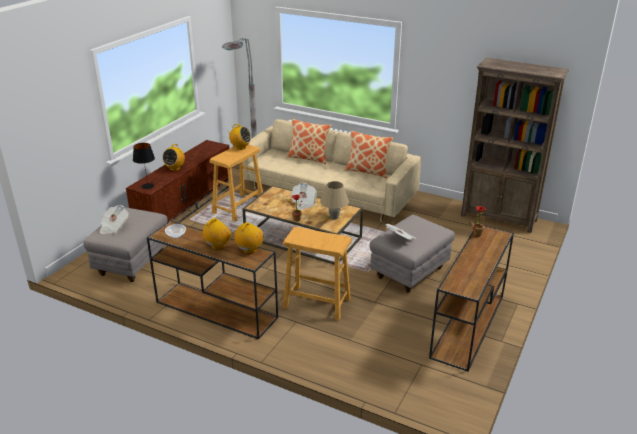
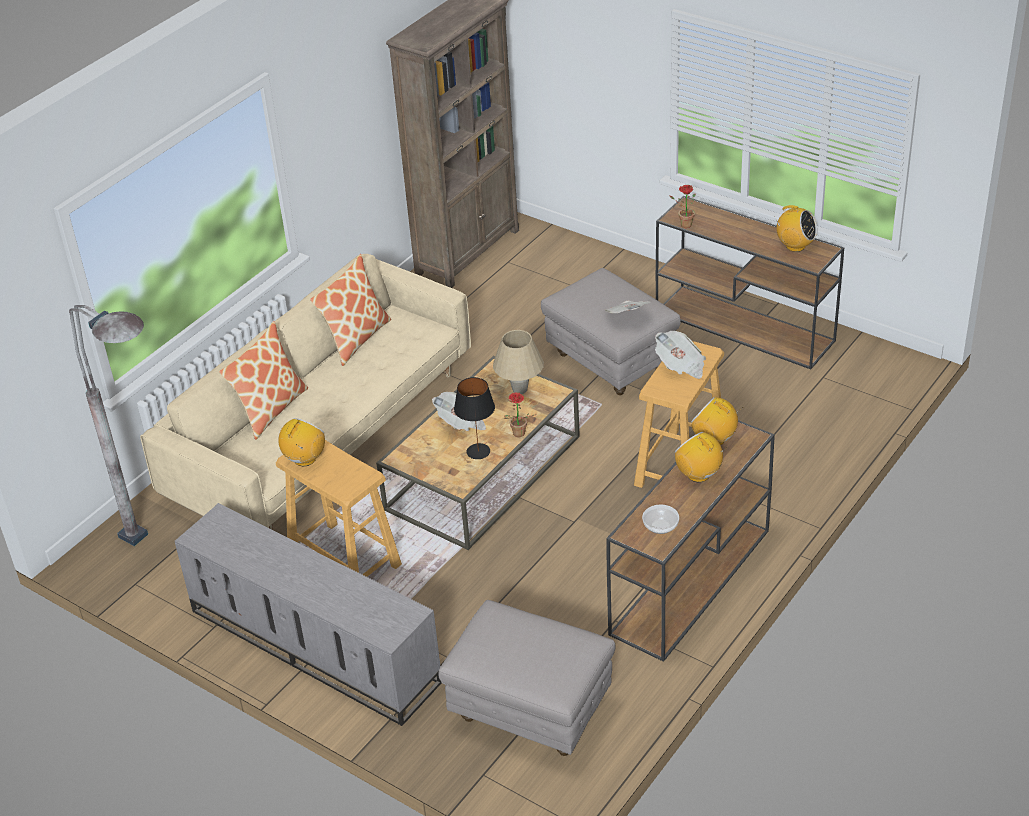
camera: 80 degrees left, 10 degrees up
newspaper [99,205,129,234] -> newspaper moved to [655,331,706,379]
brown tv stand [126,140,230,223] -> grey tv stand [175,503,442,726]
black table lamp [133,143,155,189] -> black table lamp moved to [454,377,495,459]
radio [162,144,185,171] -> radio moved to [776,205,817,252]

